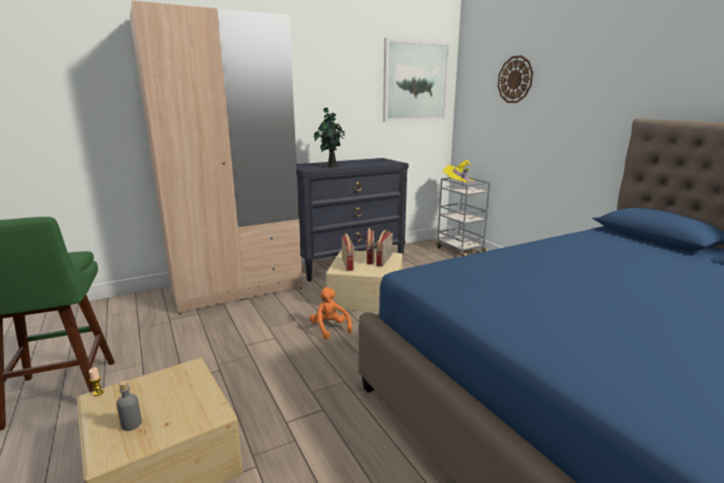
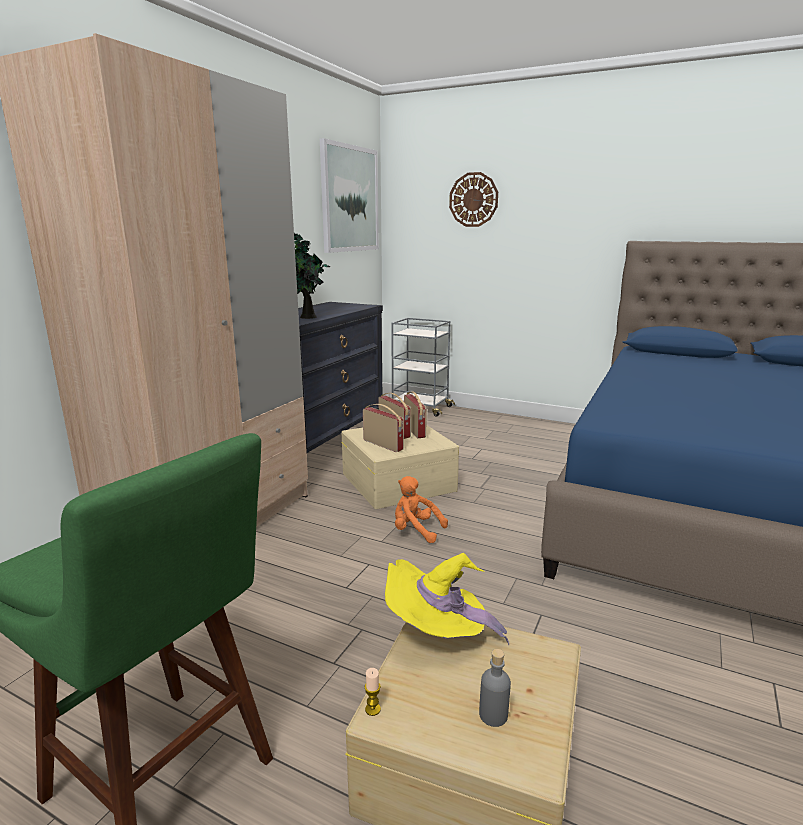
camera: 35 degrees left, 0 degrees up
yellow hat [443,160,479,190] -> yellow hat moved to [385,553,509,645]

